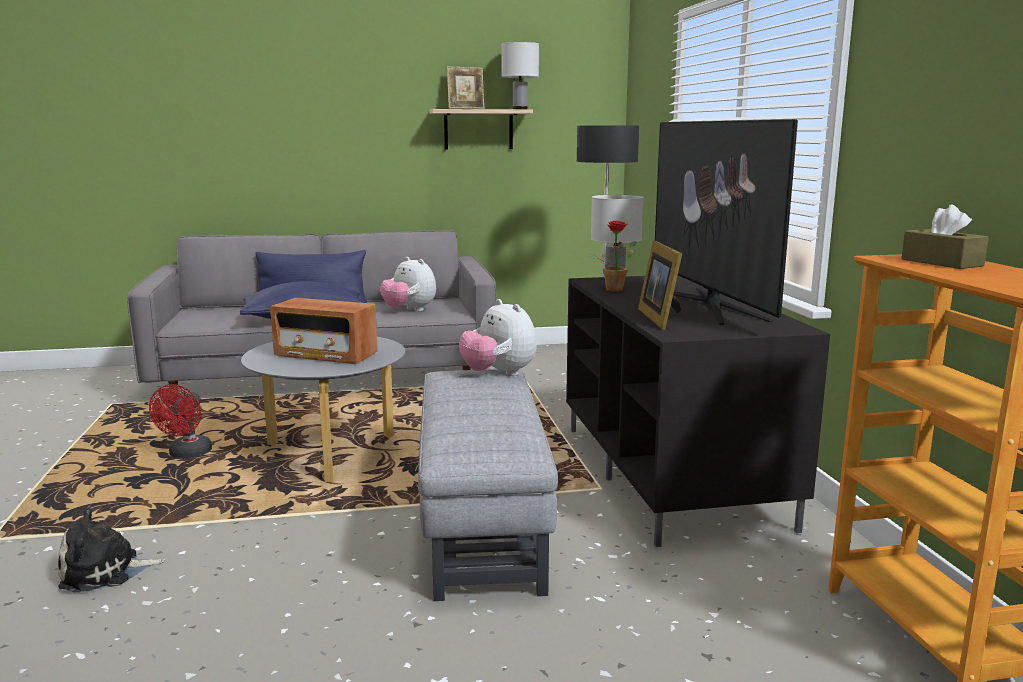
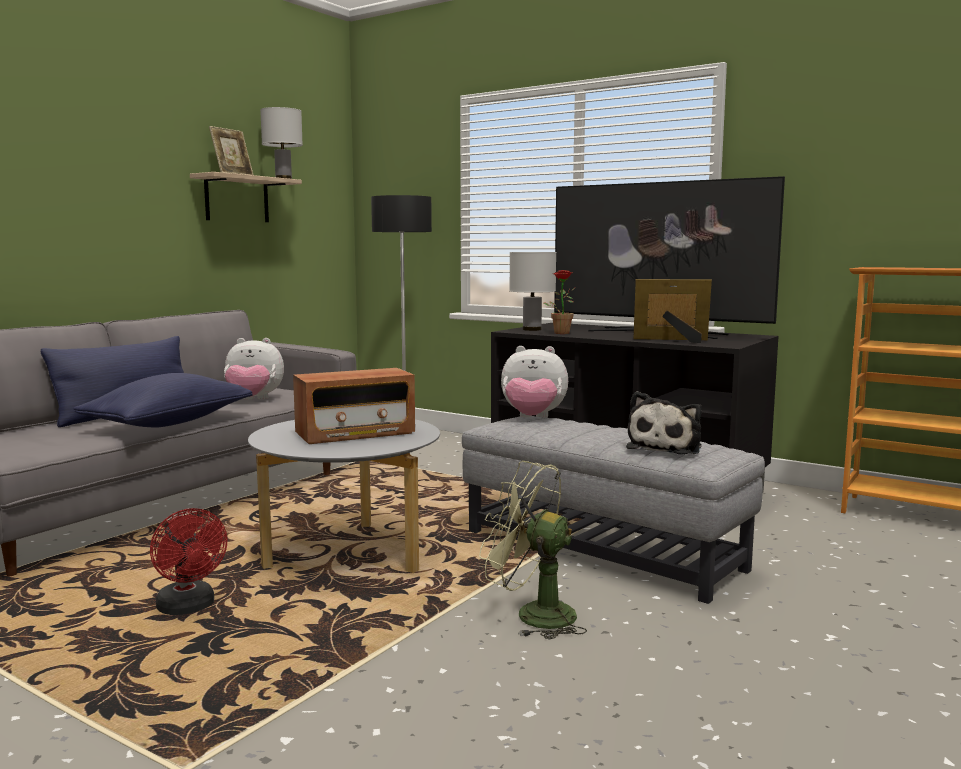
camera: 45 degrees left, 5 degrees down
plush toy [58,506,166,592] -> plush toy moved to [626,391,702,454]
picture frame [638,241,682,330] -> picture frame turned 150 degrees clockwise [633,279,712,343]
brown tissue box [901,204,989,269] -> none
none -> green fan [479,461,587,639]

